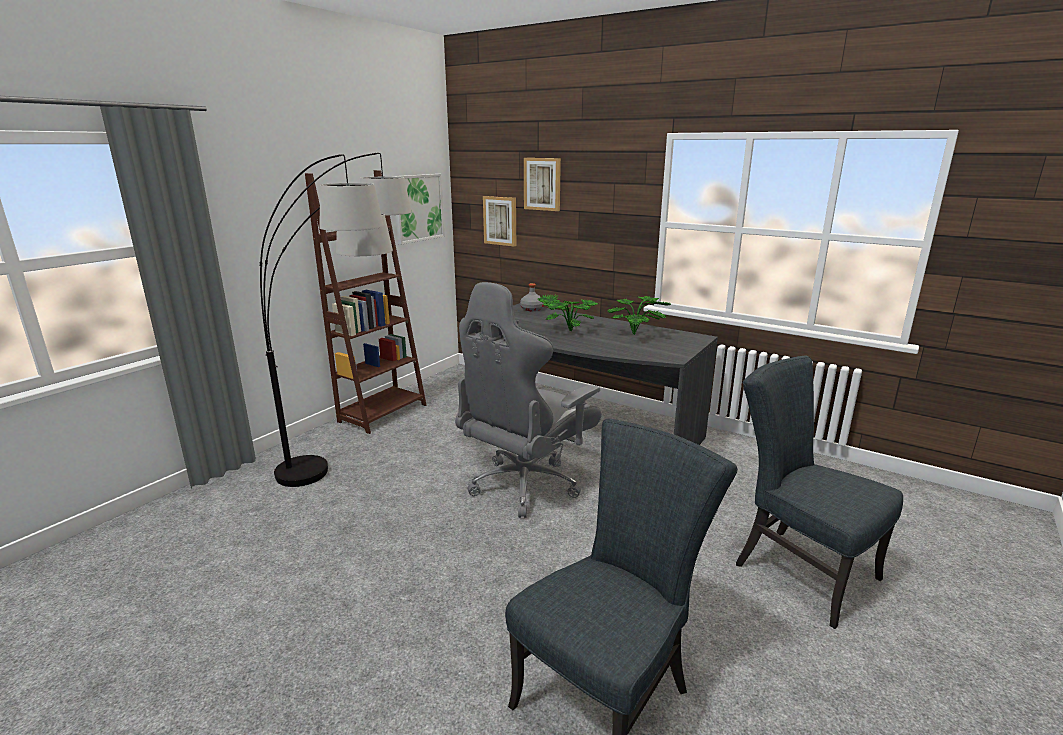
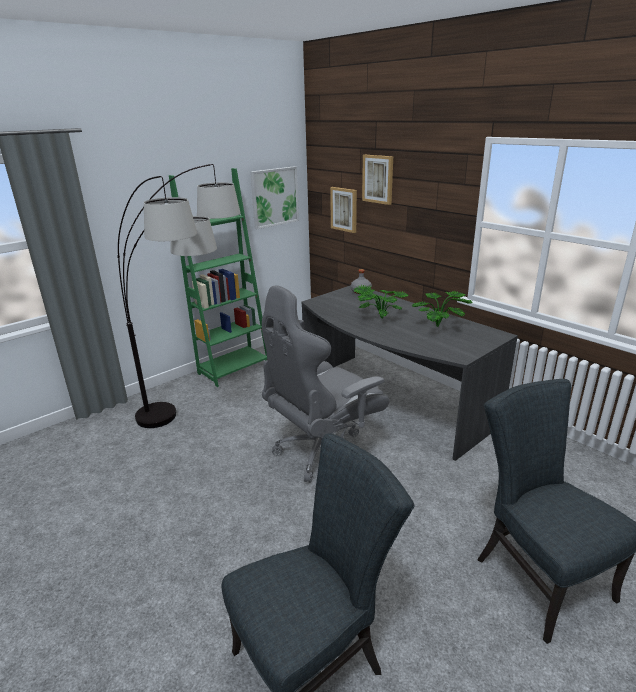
camera: 15 degrees right, 5 degrees up
brown bookcase [305,170,427,434] -> green bookcase [169,168,267,387]

